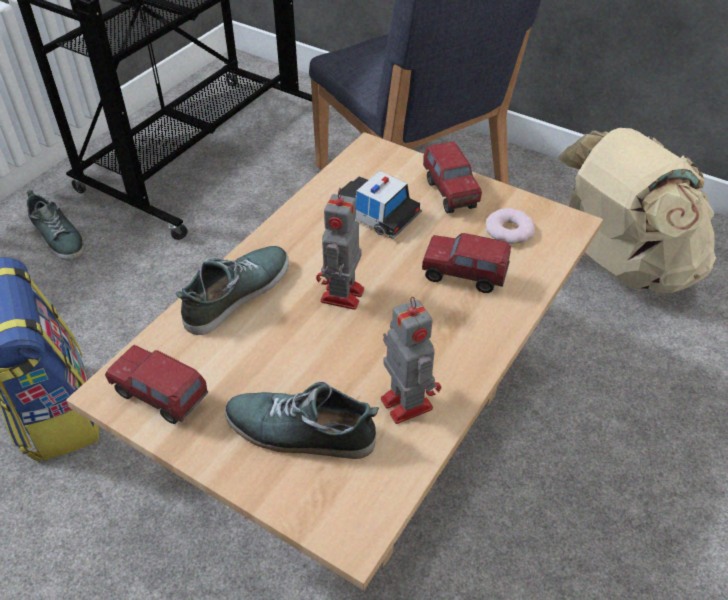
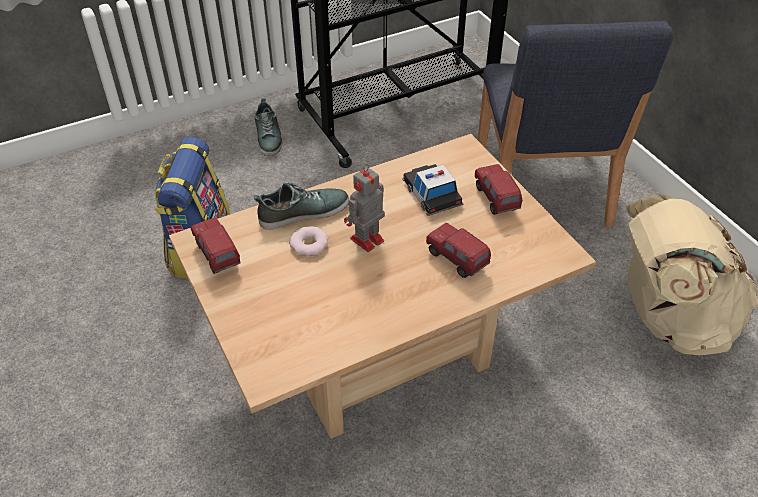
camera: 30 degrees right, 0 degrees up
shoe [225,381,379,459] -> none
toy robot [381,297,441,424] -> none
toy truck [423,141,482,214] -> toy truck turned 150 degrees clockwise [475,164,522,215]
donut [486,208,535,244] -> donut moved to [289,226,328,256]

